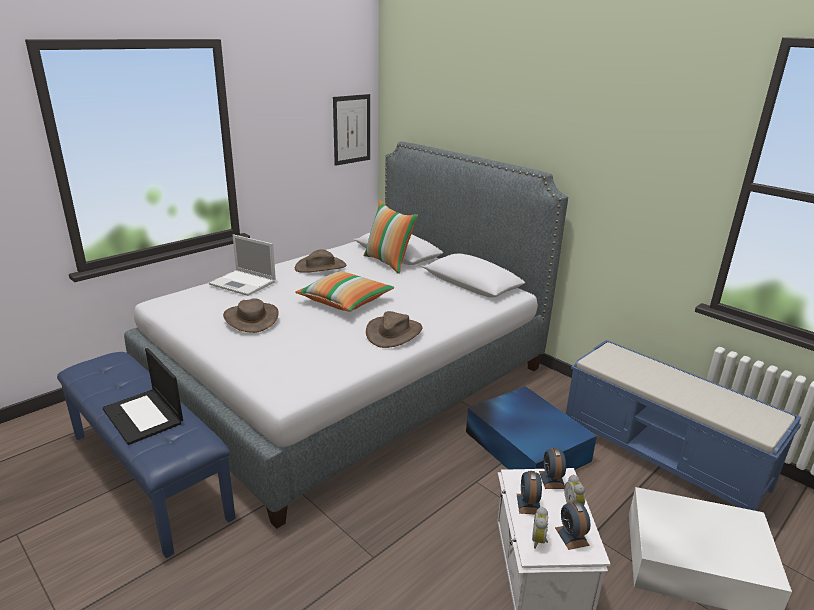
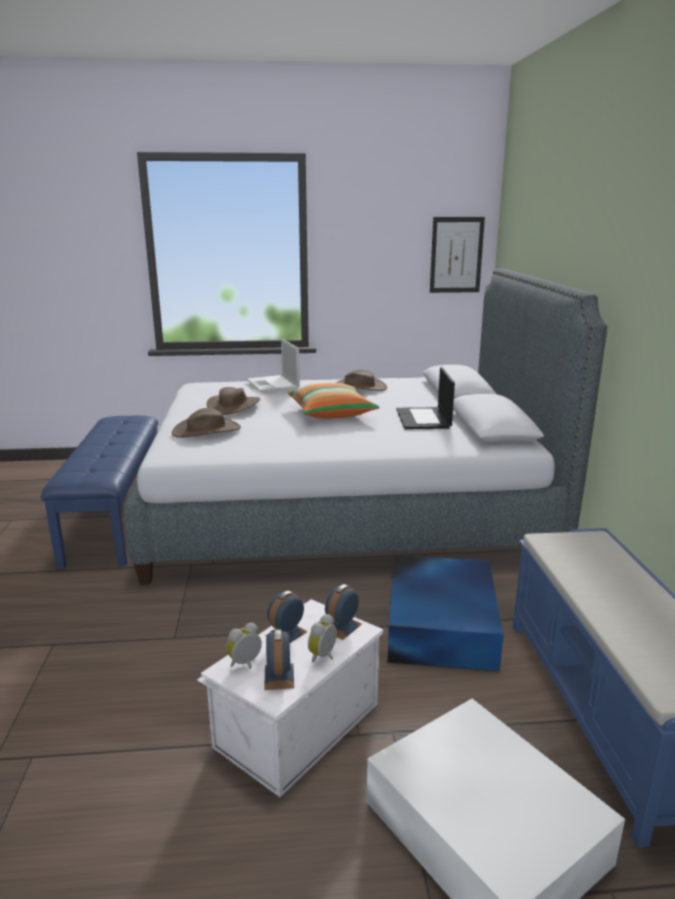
camera: 40 degrees right, 5 degrees down
laptop [102,348,183,445] -> laptop moved to [396,367,455,429]
pillow [364,200,418,274] -> none
brown hat [366,311,423,348] -> brown hat moved to [172,408,241,438]
alarm clock [555,501,591,550] -> alarm clock turned 150 degrees clockwise [264,629,294,690]

